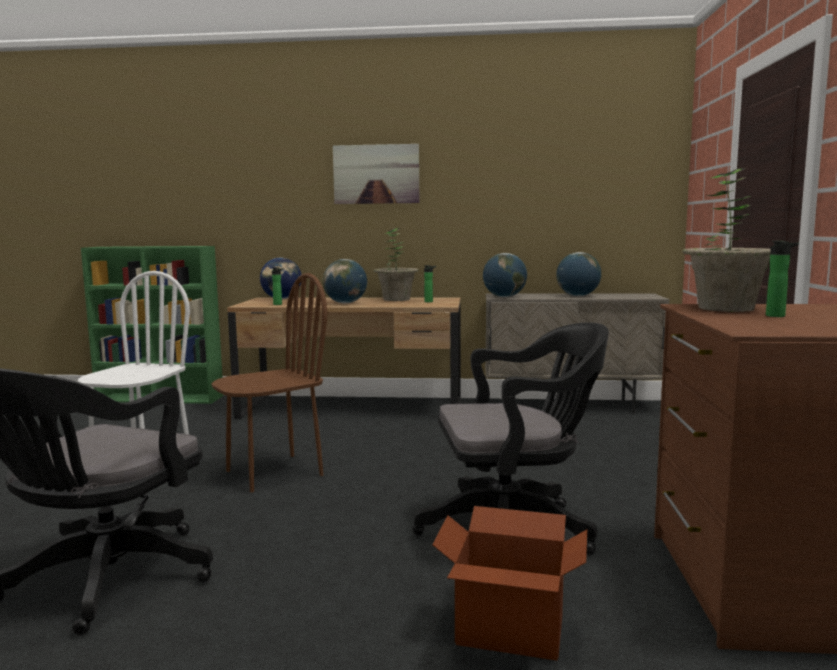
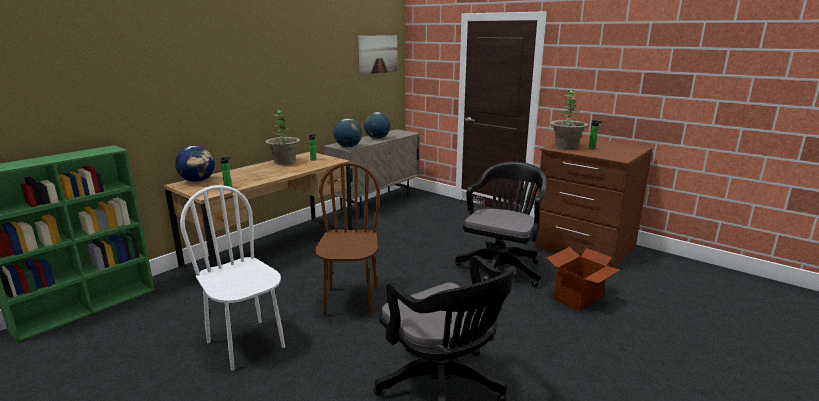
camera: 55 degrees left, 10 degrees up
globe [323,259,367,303] -> none
picture [333,144,419,204] -> picture moved to [358,35,397,75]

